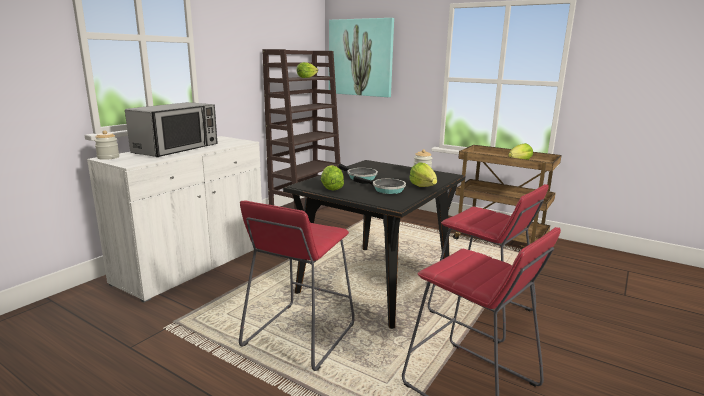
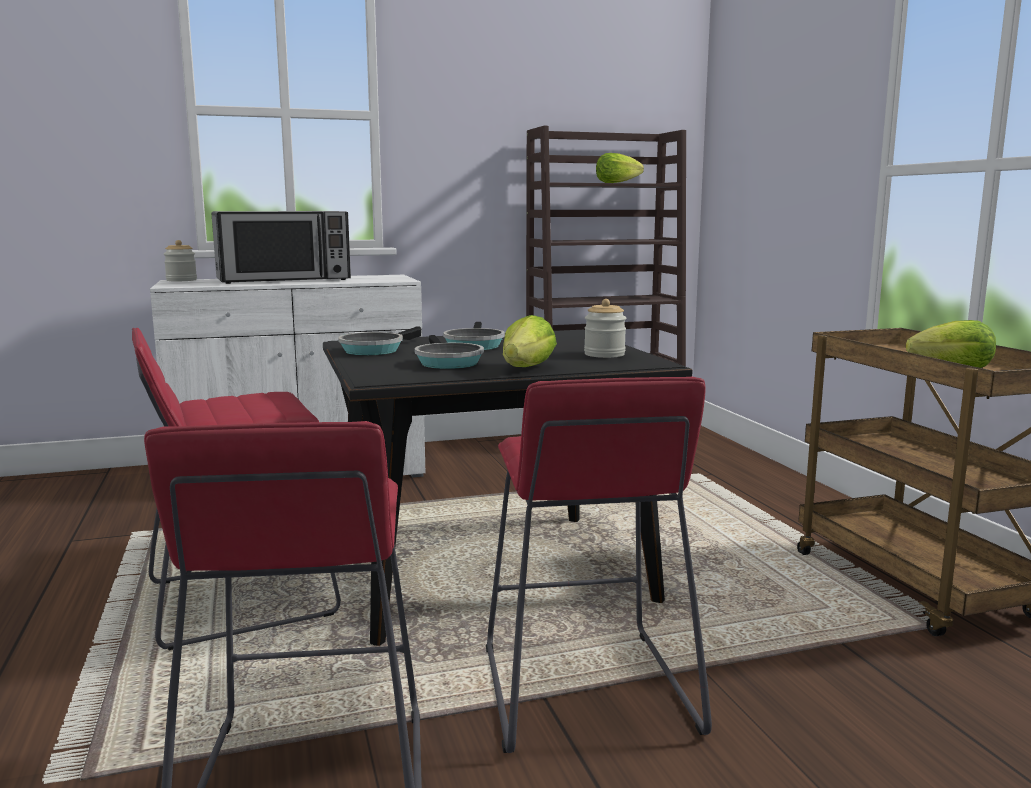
camera: 40 degrees right, 5 degrees down
lettuce [321,165,344,191] -> frying pan [338,326,421,355]
picture [329,18,394,97] -> none

